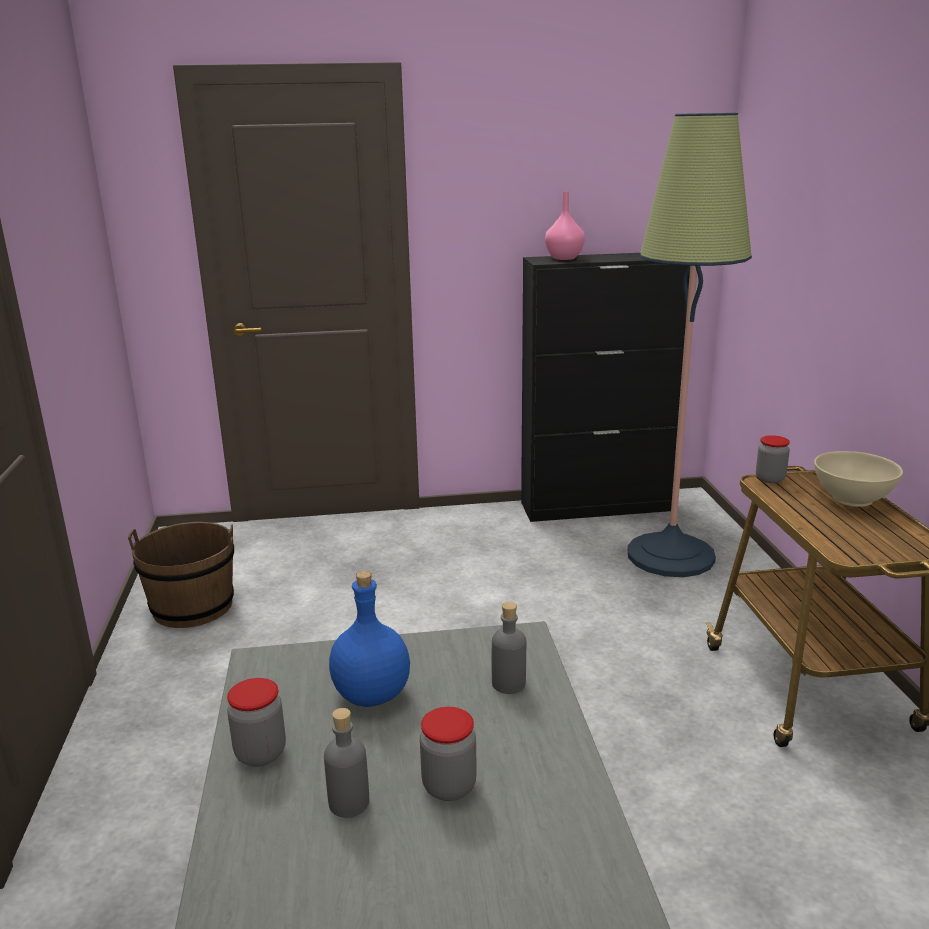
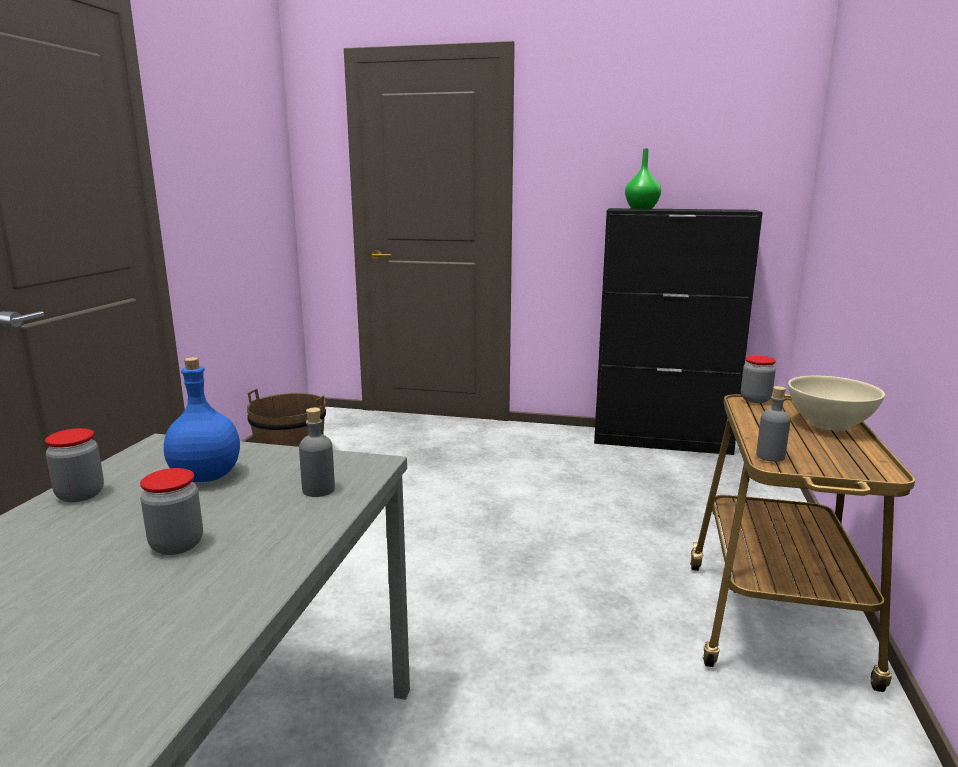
camera: 20 degrees right, 5 degrees down
grey bottle [324,708,369,818] -> grey bottle moved to [756,386,790,462]
pink vase [545,191,585,260] -> green vase [625,149,661,209]
floor lamp [628,113,752,577] -> none

